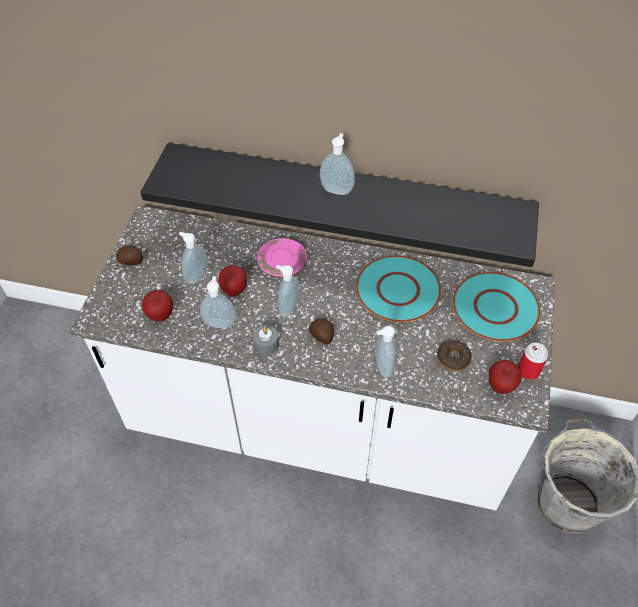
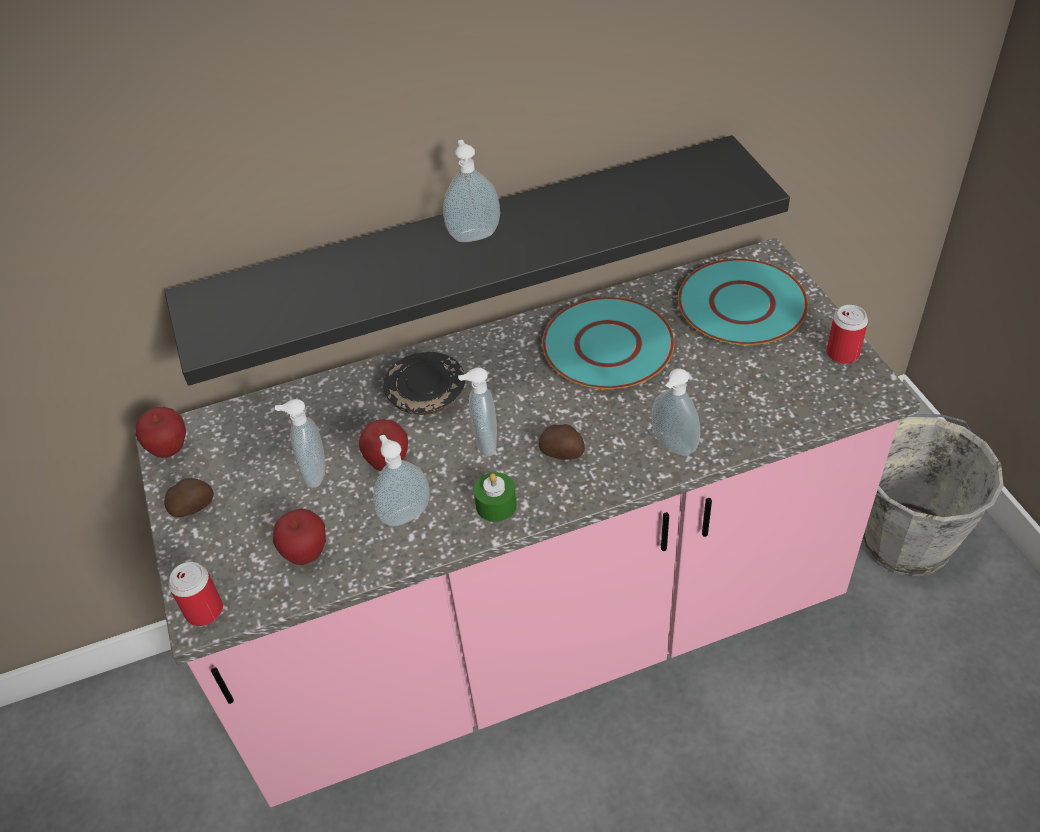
camera: 30 degrees left, 5 degrees down
white counter [69,205,555,510] -> pink counter [134,238,920,807]
grey candle [253,325,279,355] -> green candle [474,472,517,522]
pink plate [257,238,307,278] -> black plate [383,352,465,415]
donut [437,340,472,371] -> none
apple [489,360,522,394] -> apple moved to [135,407,186,458]
none -> can [168,562,223,626]

